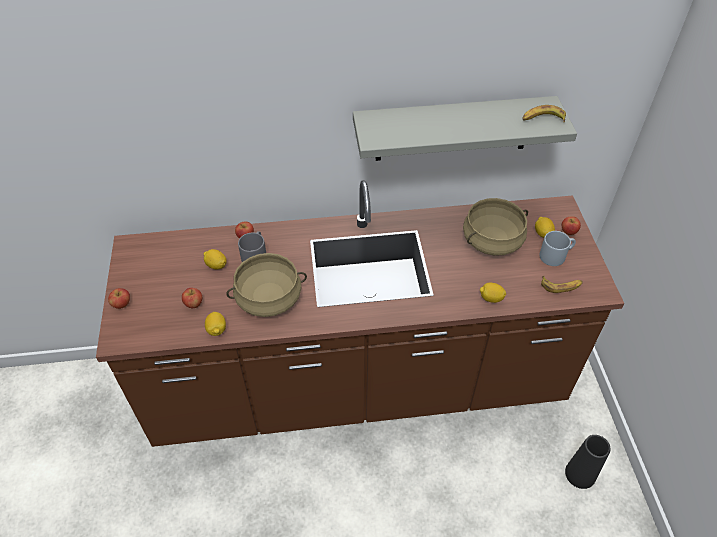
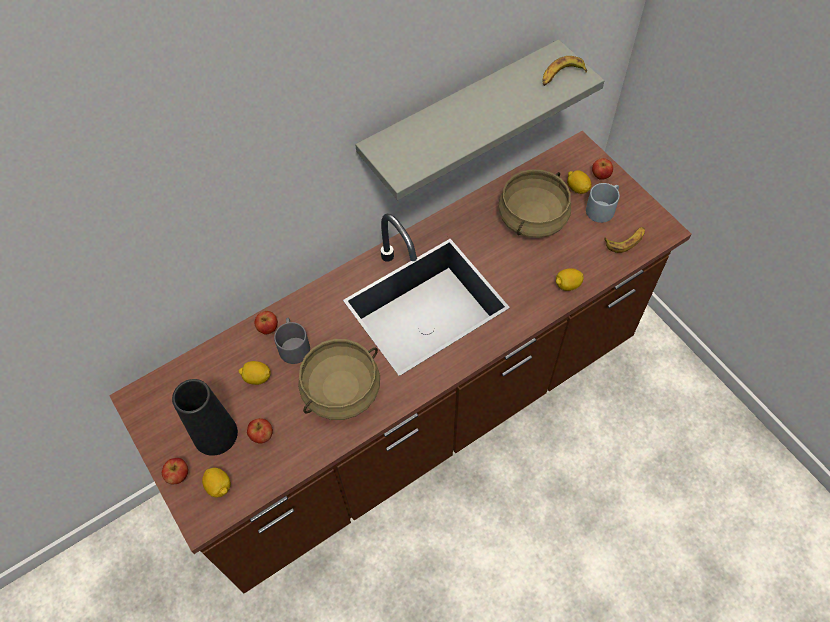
camera: 25 degrees left, 10 degrees up
lemon [205,312,226,336] -> lemon moved to [202,468,231,497]
black vase [565,435,610,489] -> black vase moved to [172,379,238,456]

